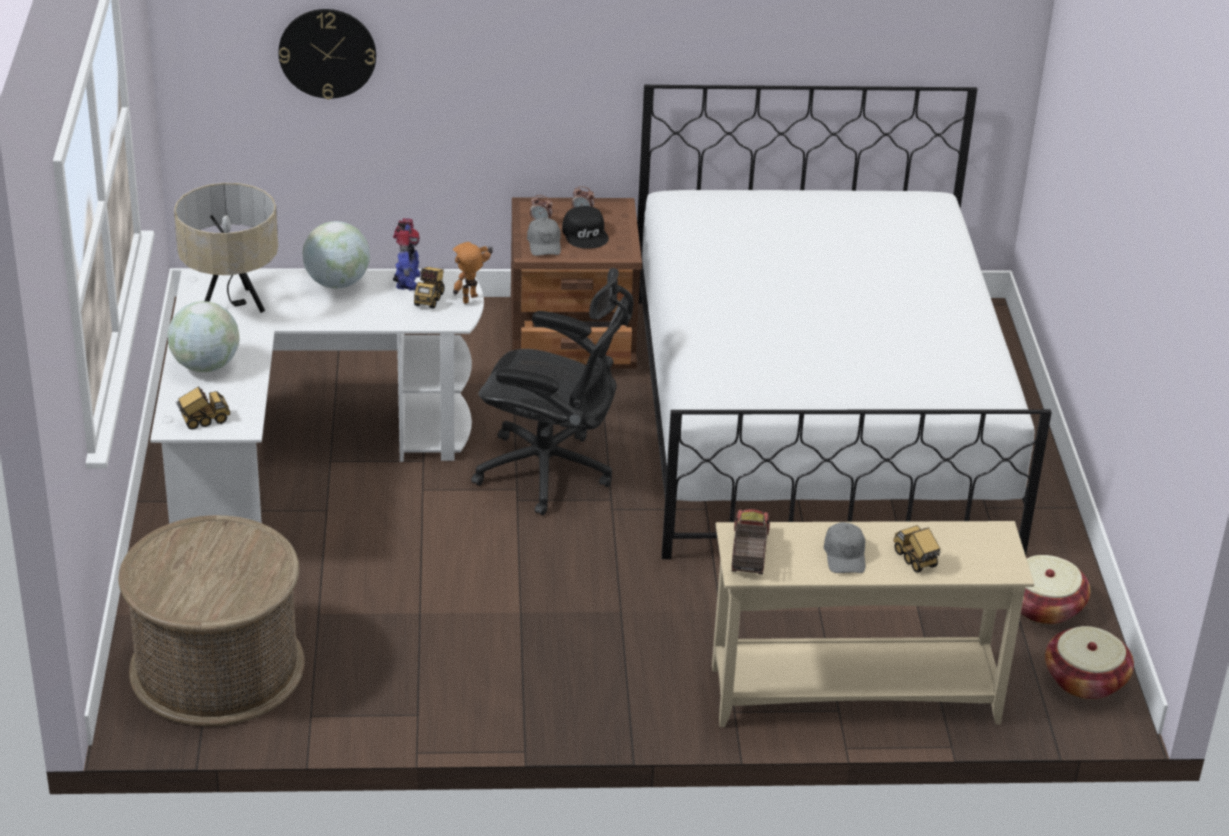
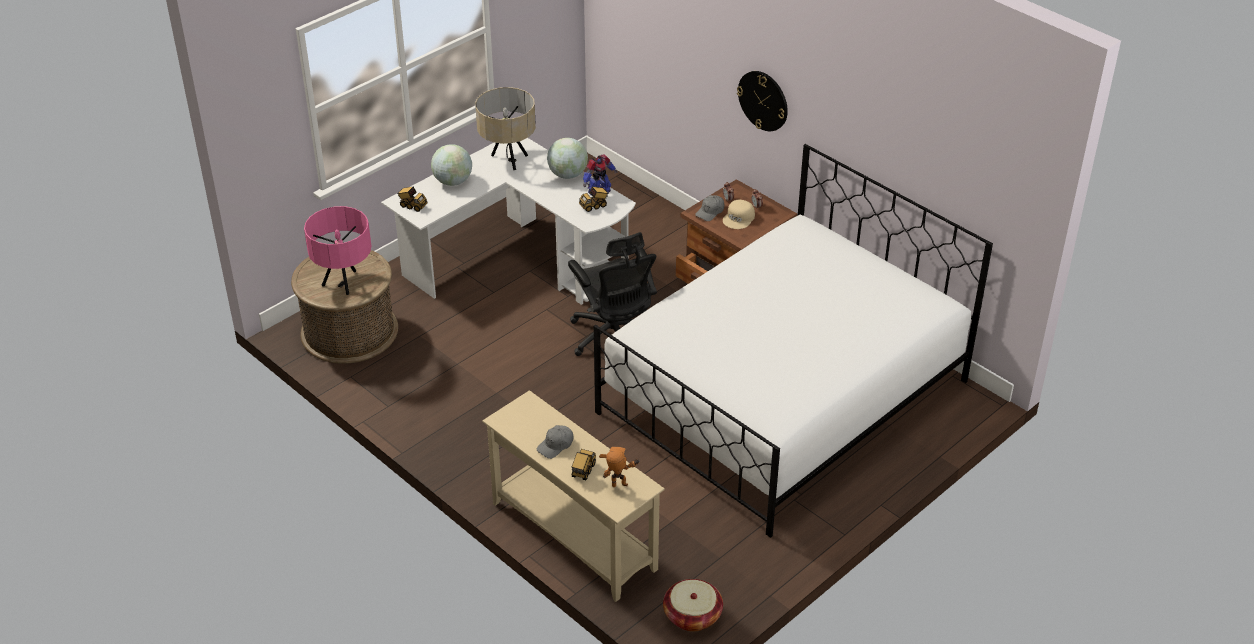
camera: 50 degrees right, 5 degrees up
wall clock [278,9,376,99] -> wall clock moved to [737,71,788,131]
toy robot [453,242,493,304] -> toy robot moved to [599,447,640,487]
black cap [562,206,609,249] -> beige cap [723,200,755,229]
toy truck [732,509,770,574] -> none
basket [1021,555,1090,625] -> none
none -> pink table lamp [304,206,371,295]

